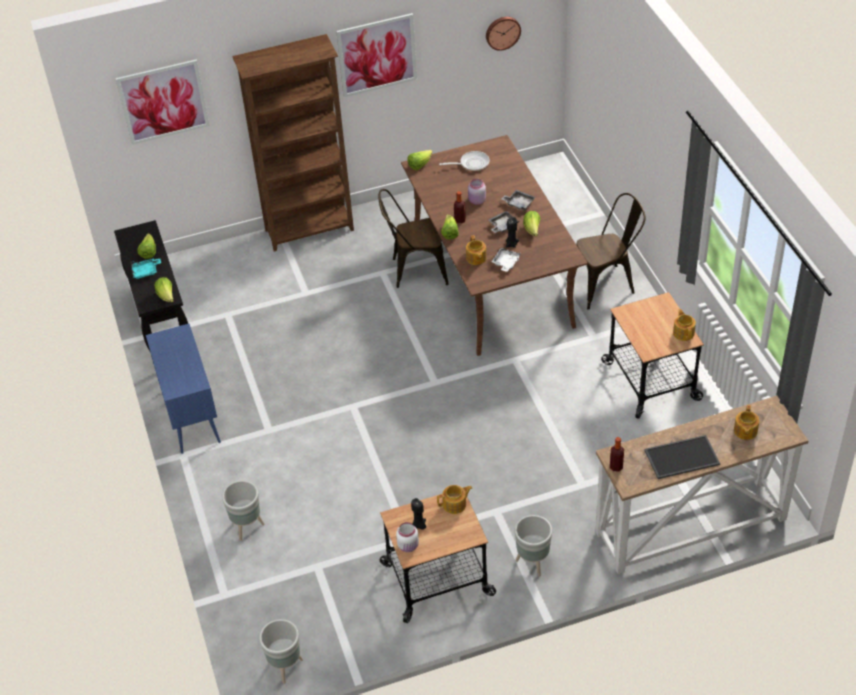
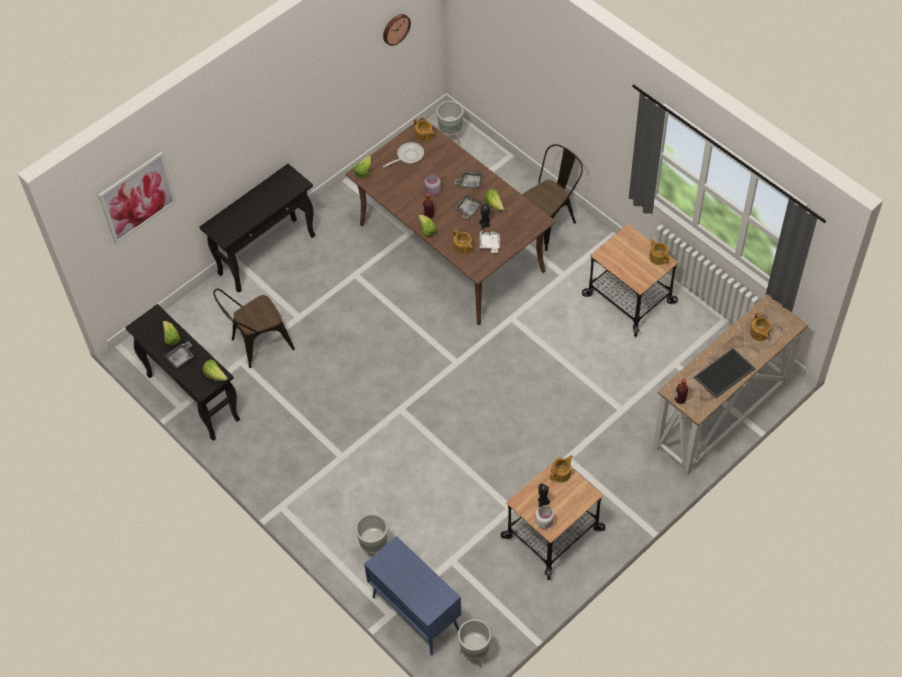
camera: 25 degrees left, 10 degrees up
turquoise tray [131,258,161,279] -> grey tray [165,341,194,368]
blue cabinet [146,324,221,454] -> blue cabinet moved to [364,536,462,656]
brown bookcase [232,34,354,252] -> black console table [200,164,315,293]
picture [336,13,417,97] -> none
brown chair [379,189,449,288] -> brown chair moved to [213,288,295,368]
grey planter [515,515,552,577] -> grey planter moved to [436,101,463,145]
none -> teapot [414,118,434,142]

